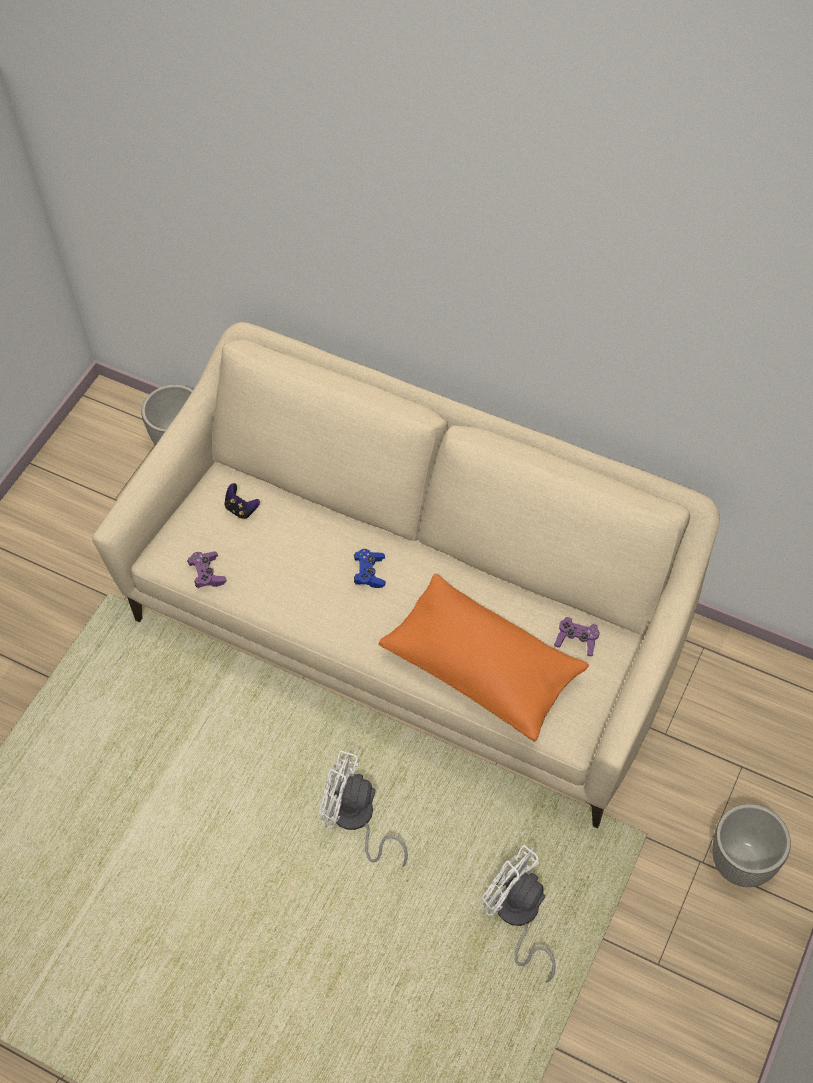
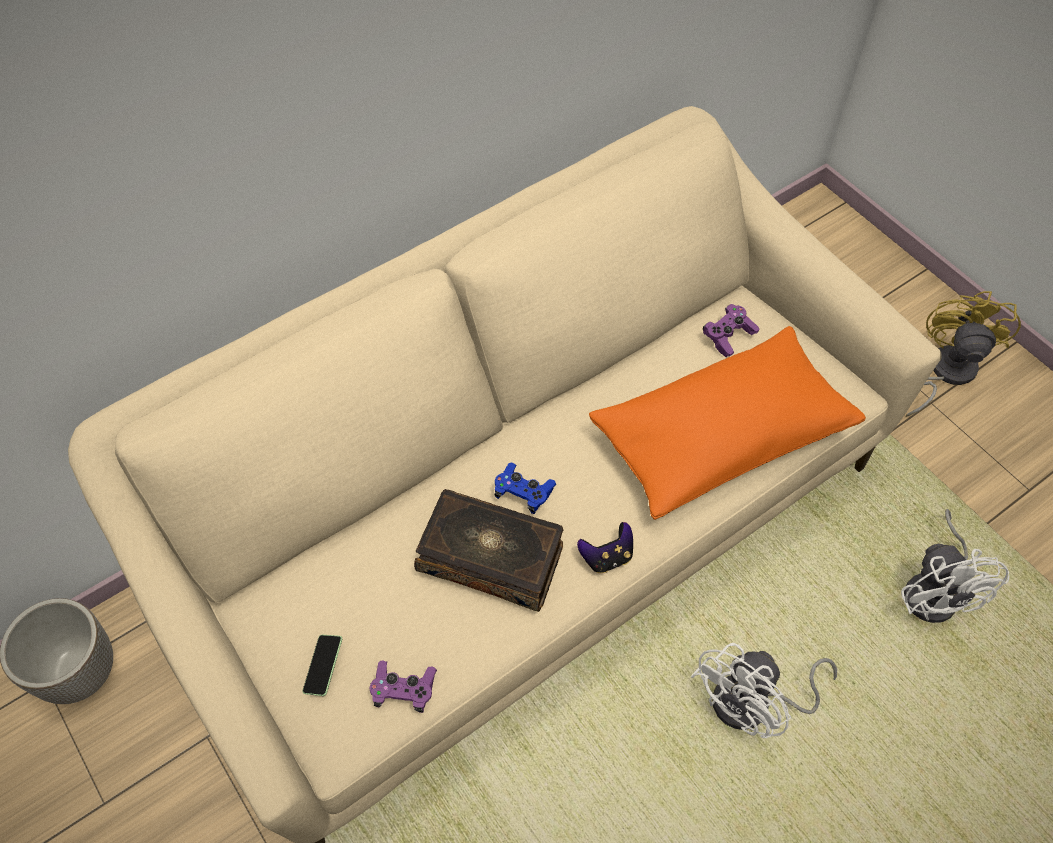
camera: 65 degrees left, 0 degrees up
game controller [225,483,260,519] -> game controller moved to [577,522,633,574]
white fan [481,845,556,983] -> white fan turned 75 degrees counterclockwise [901,509,1009,623]
planter [712,804,791,887] -> yellow fan [906,291,1021,417]
none -> phone [303,635,342,696]
none -> book [414,489,563,612]

